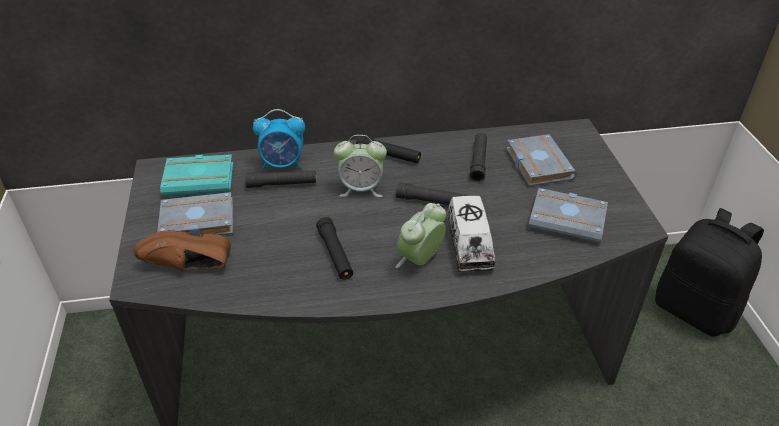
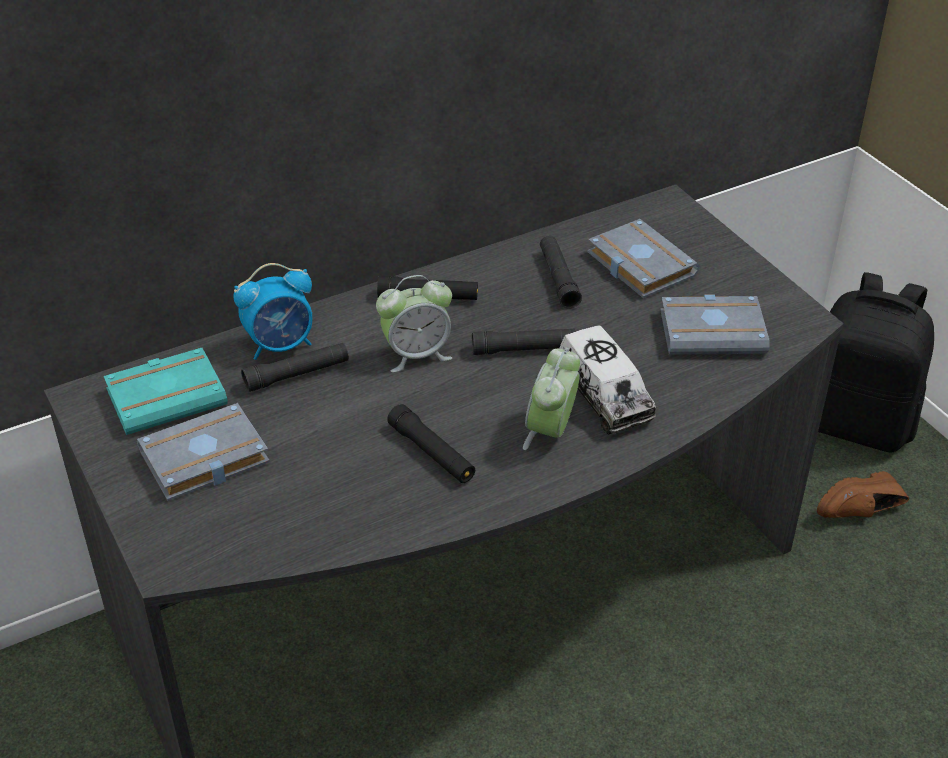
camera: 20 degrees left, 0 degrees up
brown shoe [134,230,231,271] -> brown shoe moved to [817,471,909,518]

